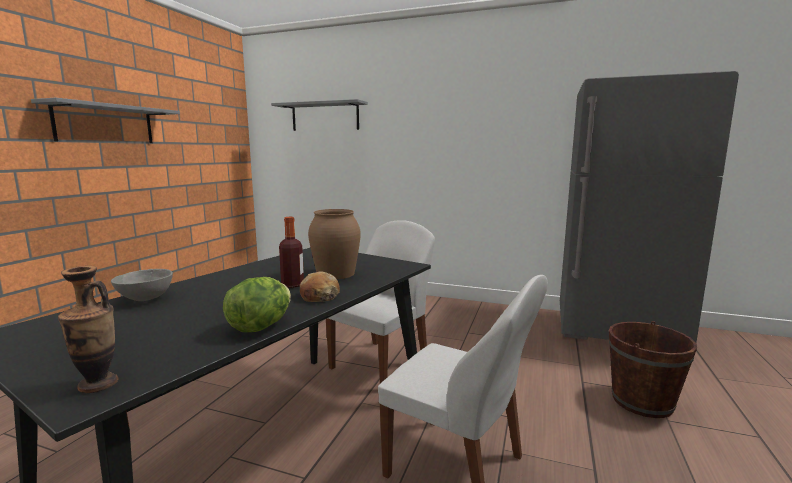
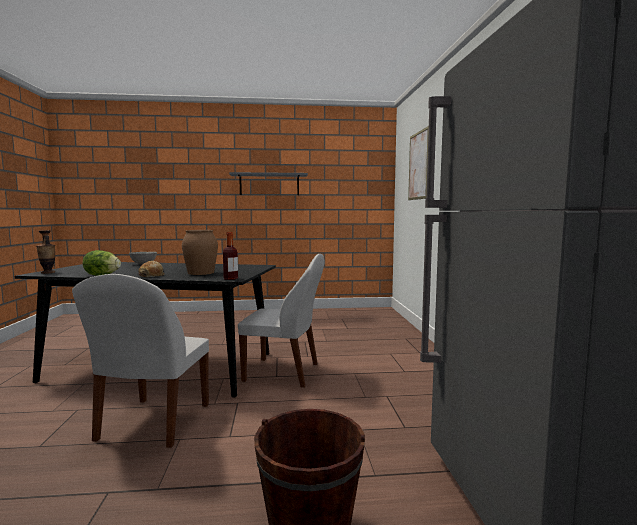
camera: 65 degrees right, 5 degrees down
grey shelf [271,99,368,131] -> picture [408,126,429,200]
bottle [279,217,304,288] -> bottle moved to [223,232,238,280]

